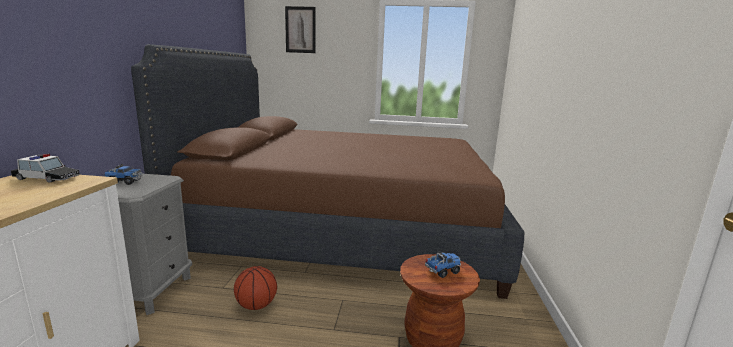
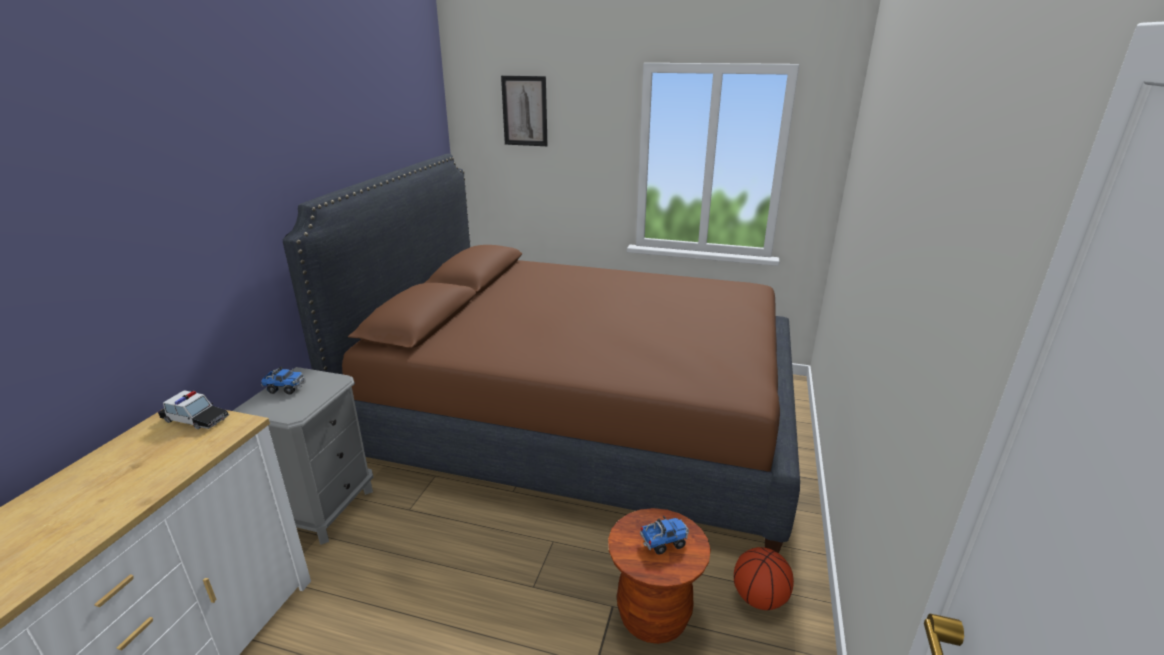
camera: 10 degrees right, 10 degrees up
basketball [234,266,277,310] -> basketball moved to [734,547,794,610]

